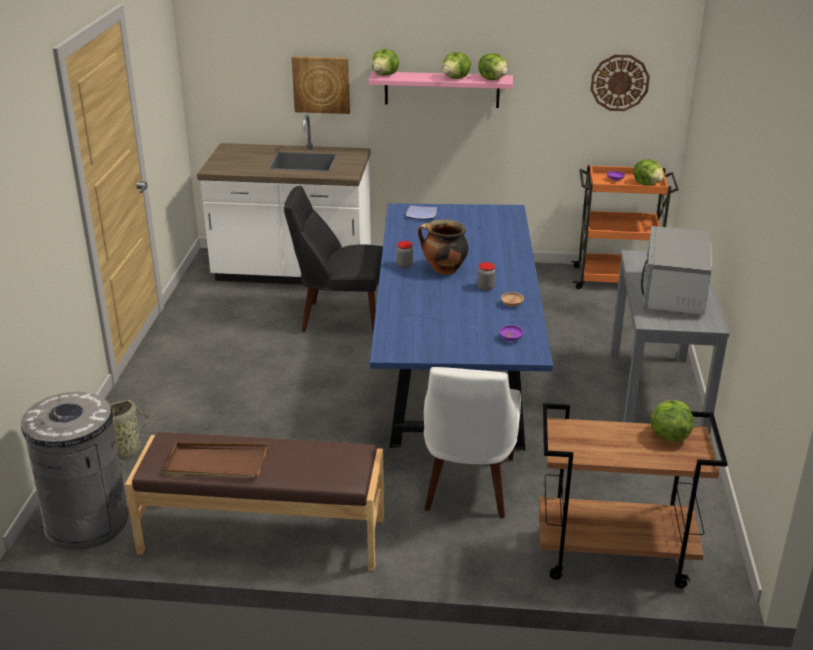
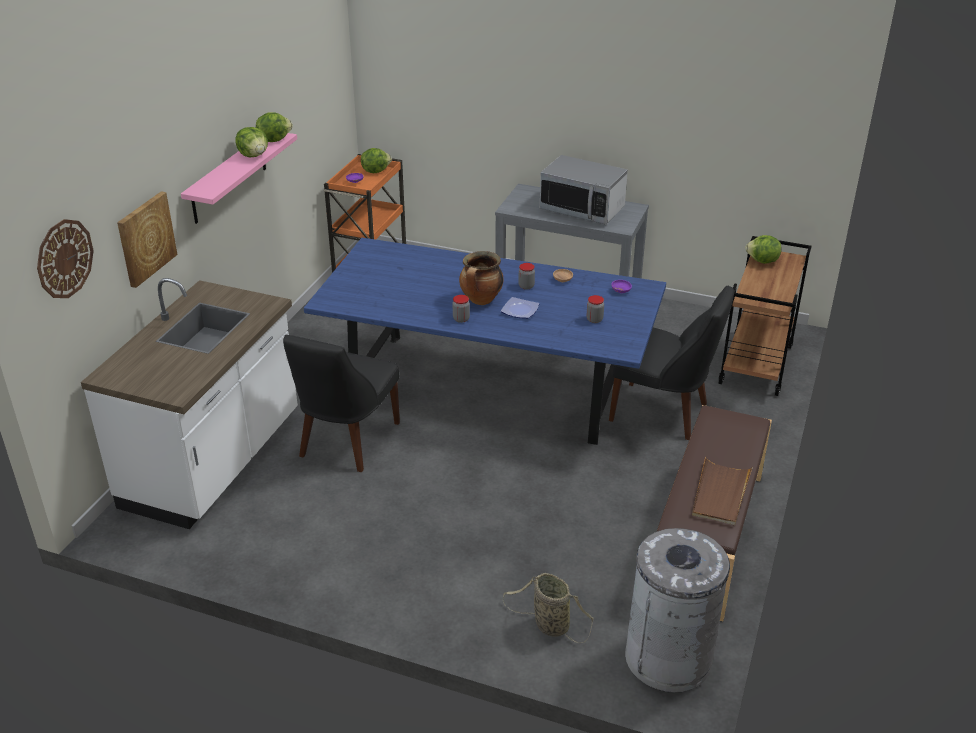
camera: 75 degrees left, 5 degrees up
lettuce [372,49,399,76] -> none
plate [406,205,437,220] -> plate moved to [501,297,540,319]
white chair [424,367,521,518] -> black chair [609,286,734,440]
wall clock [591,55,650,111] -> wall clock moved to [37,219,94,298]
none -> jar [586,295,604,323]

